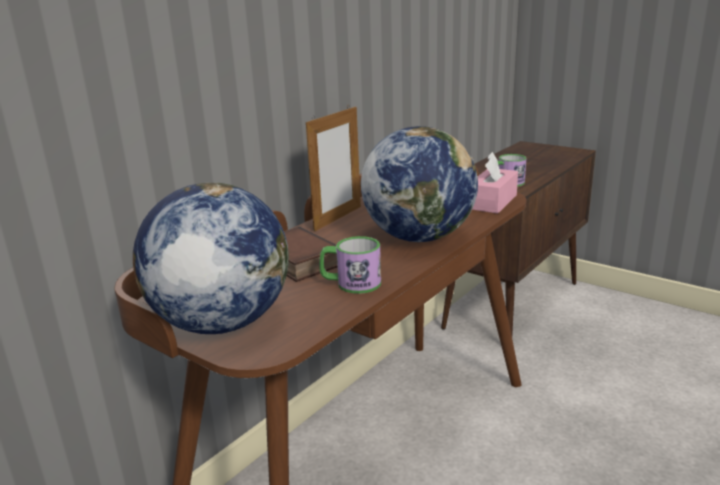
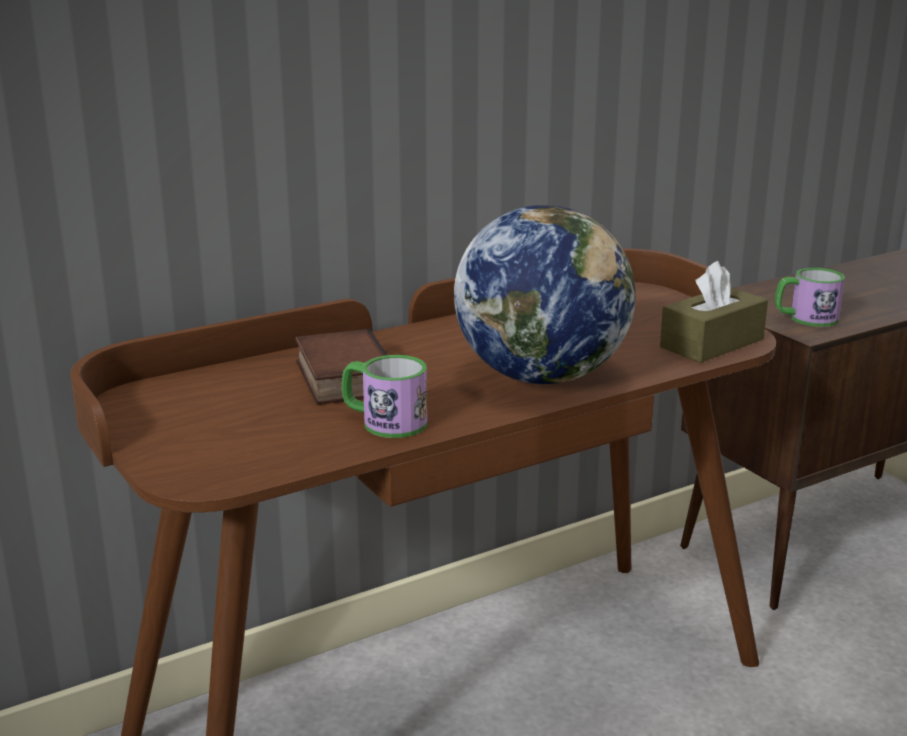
camera: 20 degrees right, 0 degrees up
globe [133,183,289,334] -> none
picture frame [306,105,361,231] -> none
pink tissue box [472,152,518,213] -> brown tissue box [660,261,768,363]

